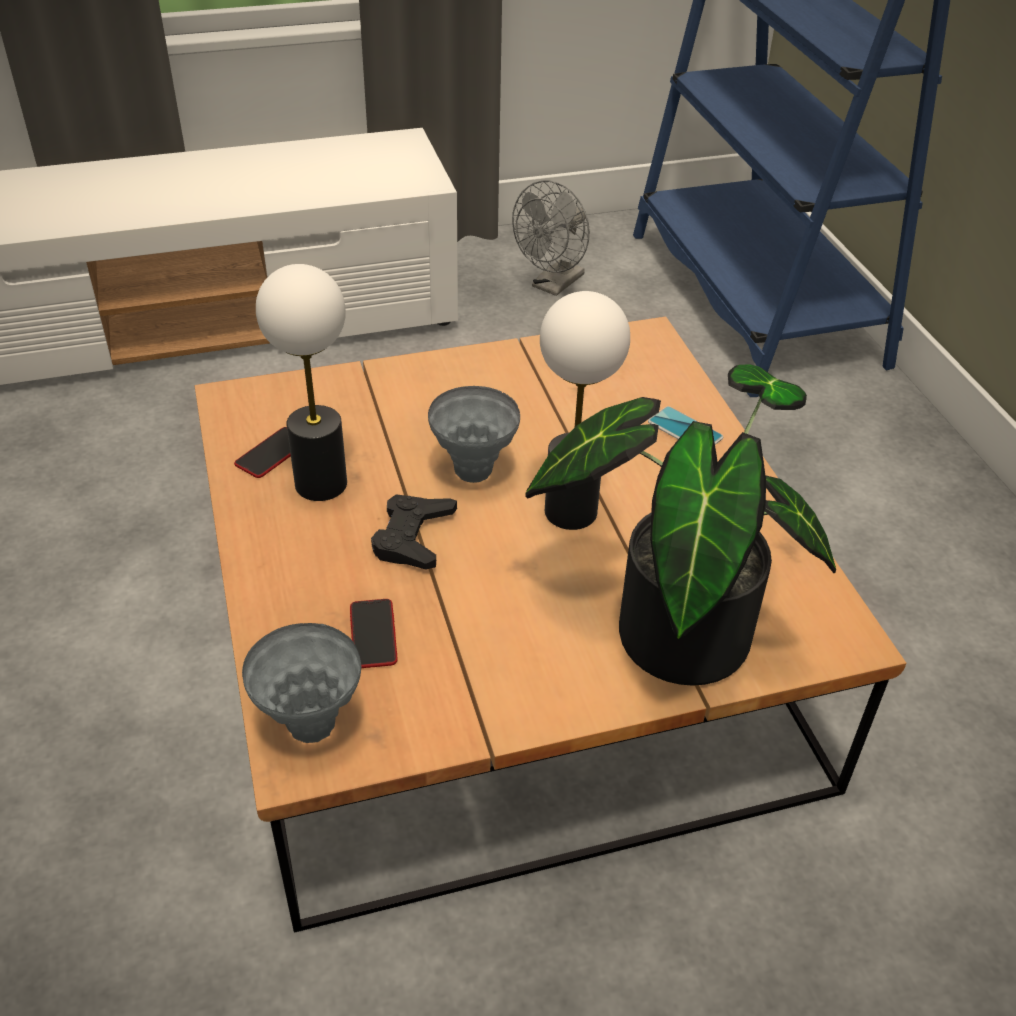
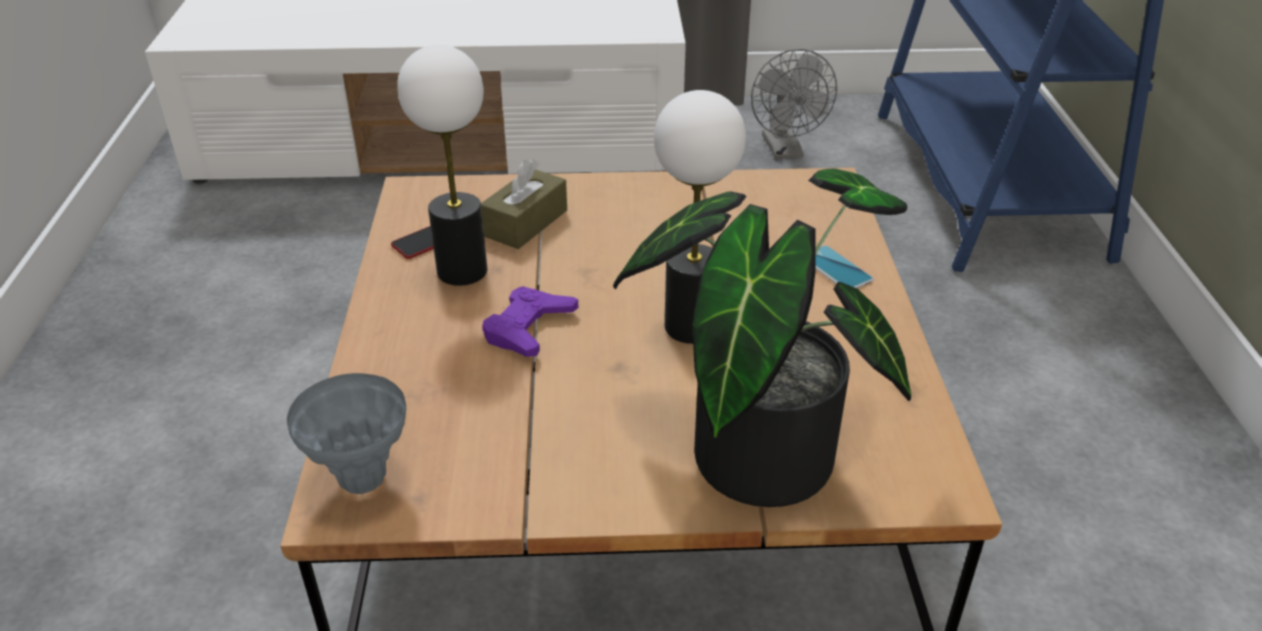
camera: 15 degrees right, 5 degrees down
phone [350,599,398,668] -> none
black game controller [371,494,457,569] -> purple game controller [482,286,578,357]
grey vase [428,386,520,483] -> none
grey fan [512,180,590,296] -> grey fan turned 60 degrees counterclockwise [751,49,837,159]
none -> brown tissue box [481,158,567,249]

